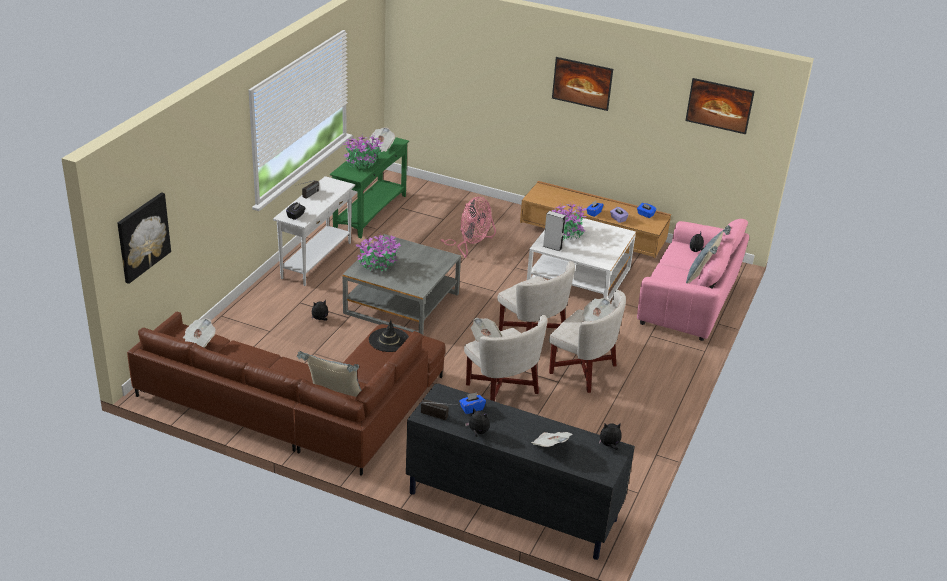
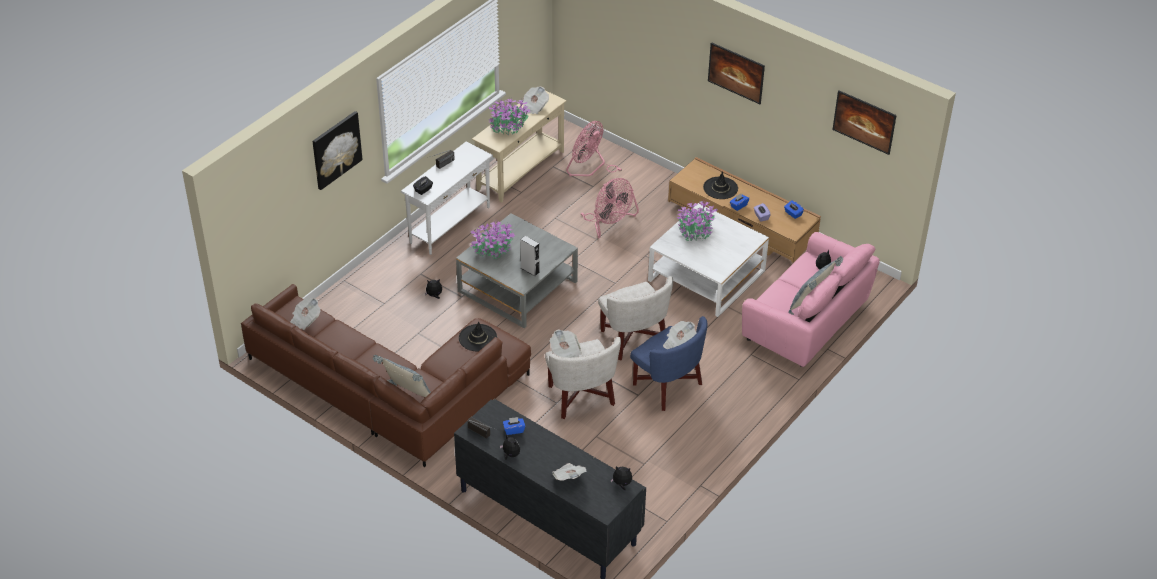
camera: 15 degrees right, 10 degrees up
picture [117,192,171,284] -> picture moved to [312,111,362,190]
green console table [330,137,409,238] -> beige console table [472,90,567,202]
grey speaker [543,211,566,251] -> grey speaker moved to [520,236,540,276]
white armchair [549,290,626,393] -> blue armchair [630,316,708,411]
none -> pink fan [566,121,622,177]
none -> black hat [703,171,738,199]

